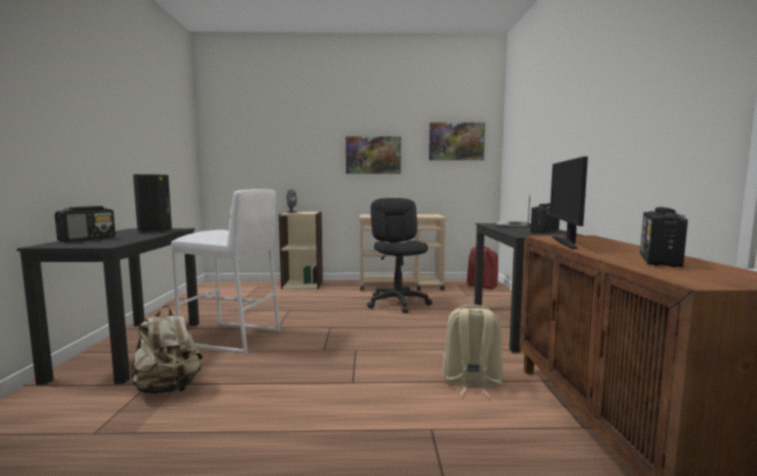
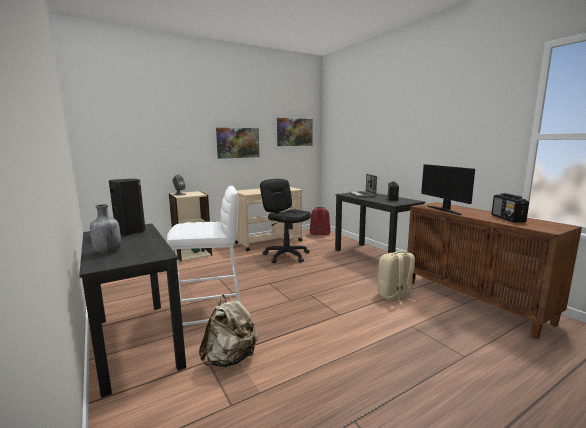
camera: 30 degrees left, 5 degrees up
radio [55,206,116,242] -> grey bottle [90,204,121,253]

